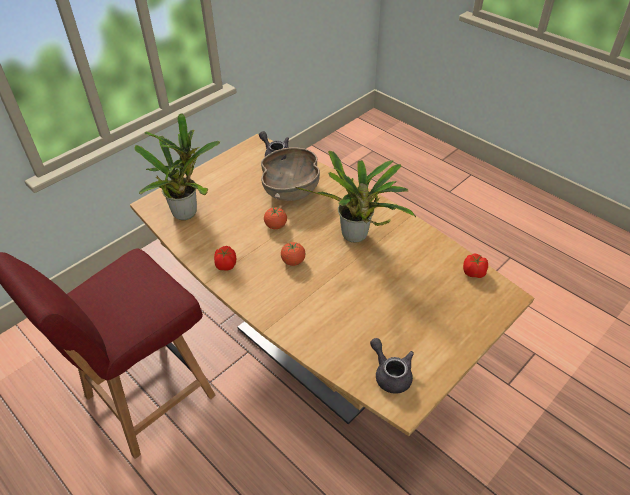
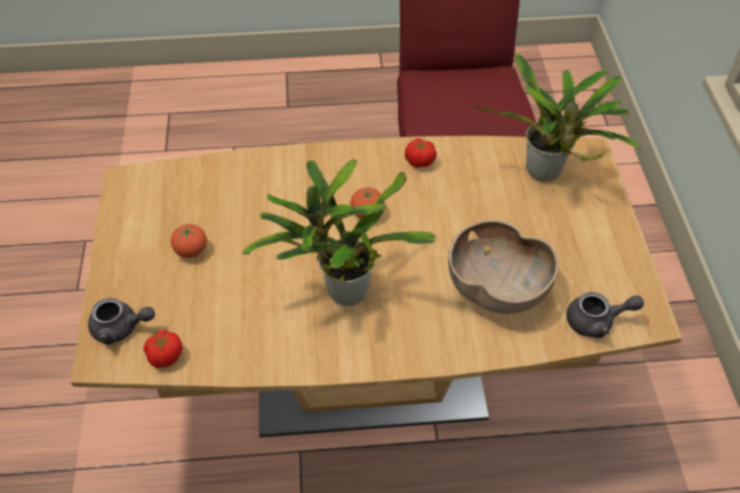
camera: 130 degrees right, 5 degrees up
tomato [264,207,287,229] -> tomato moved to [171,224,207,258]
grey teapot [370,338,414,394] -> grey teapot moved to [88,298,155,344]

